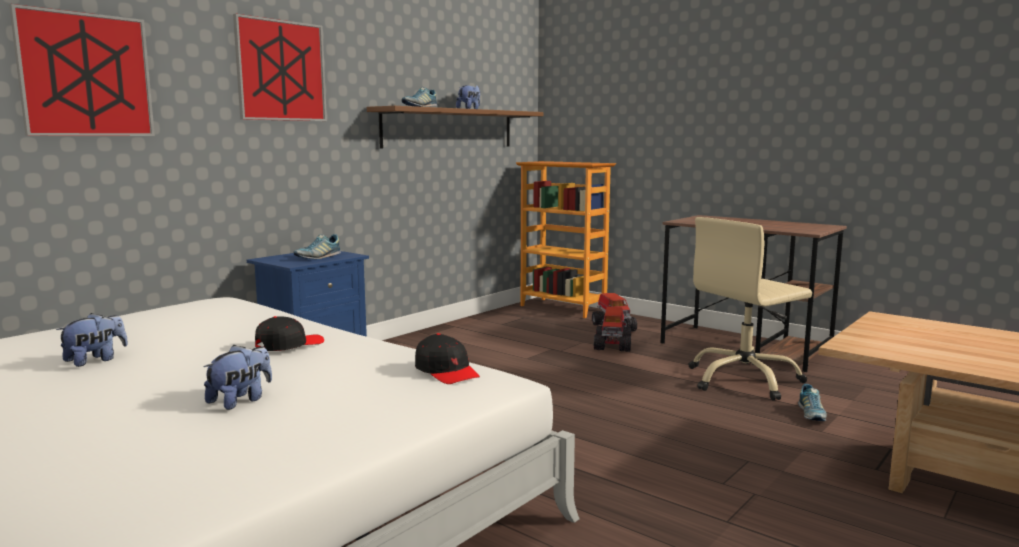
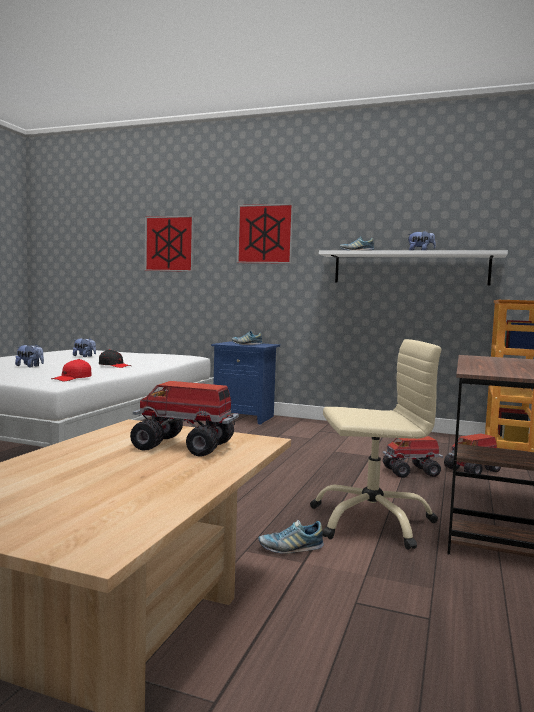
camera: 70 degrees right, 5 degrees down
brown shelf [367,106,543,148] -> white shelf [319,251,508,286]
black cap [415,333,480,384] -> red cap [51,359,92,381]
beige office chair [689,217,812,400] -> beige office chair turned 135 degrees clockwise [310,339,441,550]
none -> toy truck [130,381,239,457]

